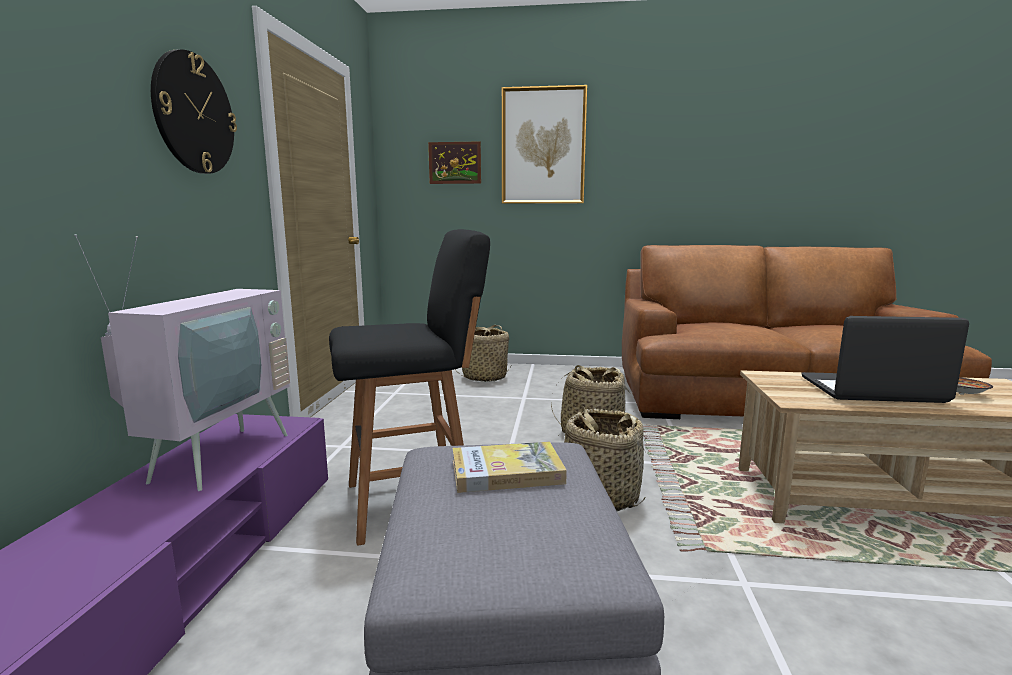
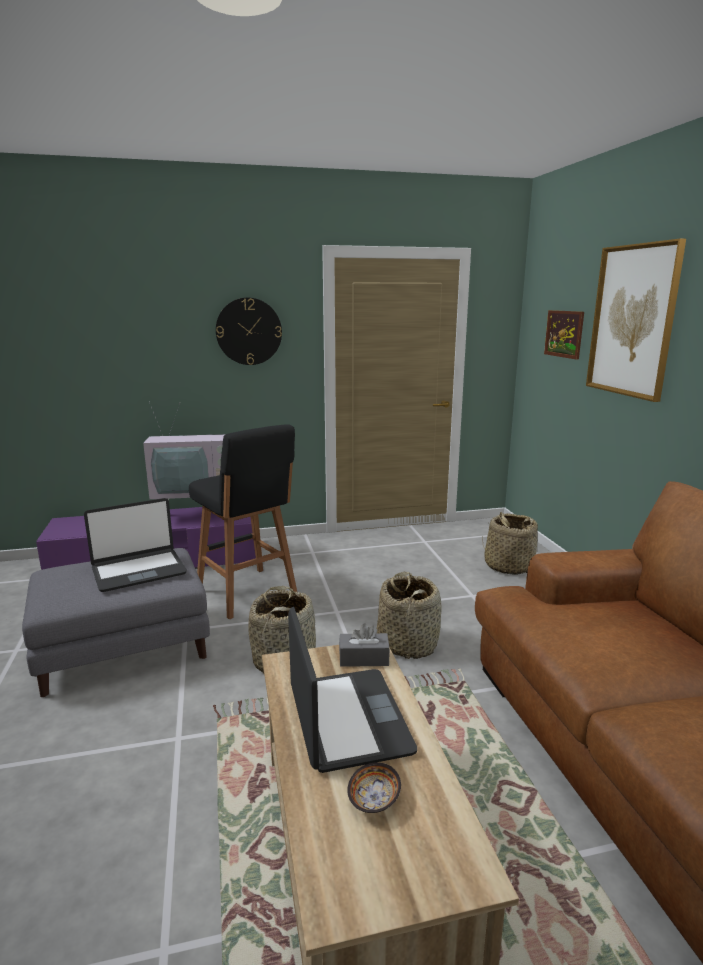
camera: 70 degrees right, 5 degrees up
book [452,441,567,493] -> laptop [84,498,187,592]
none -> grey tissue box [339,623,390,667]

